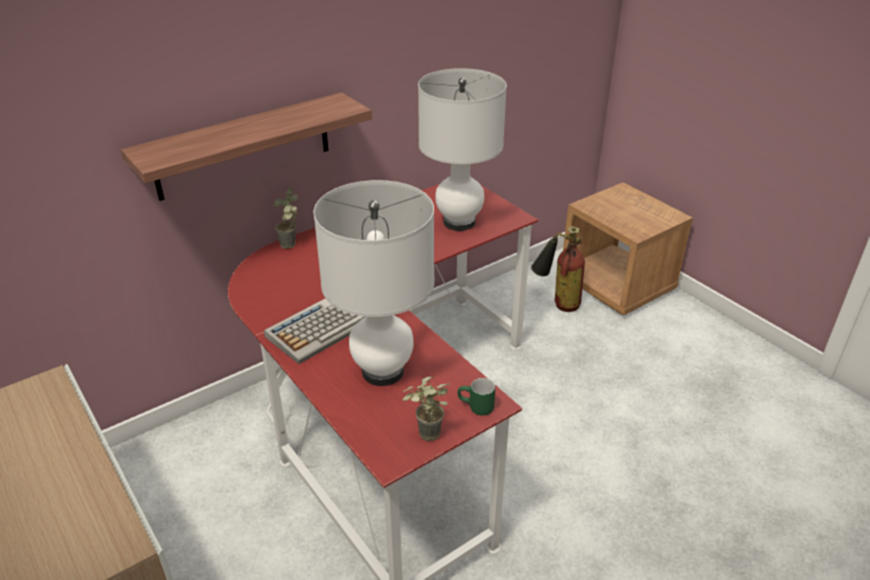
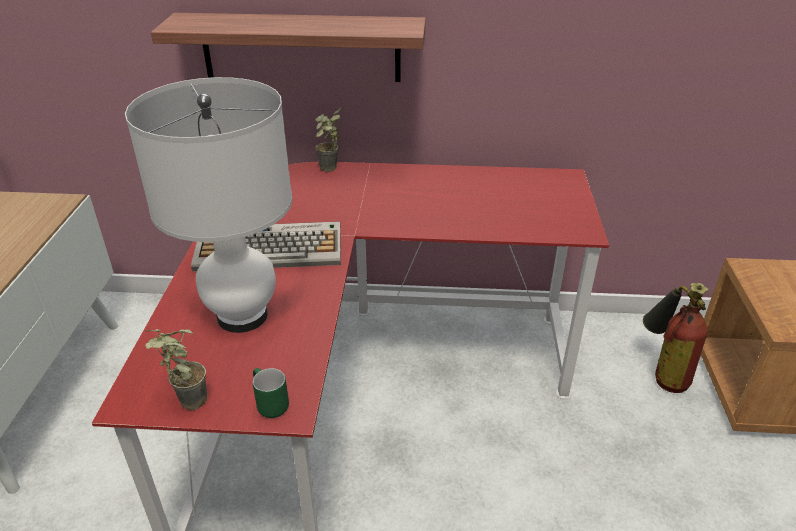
camera: 40 degrees right, 0 degrees up
white table lamp [418,68,507,231] -> none

